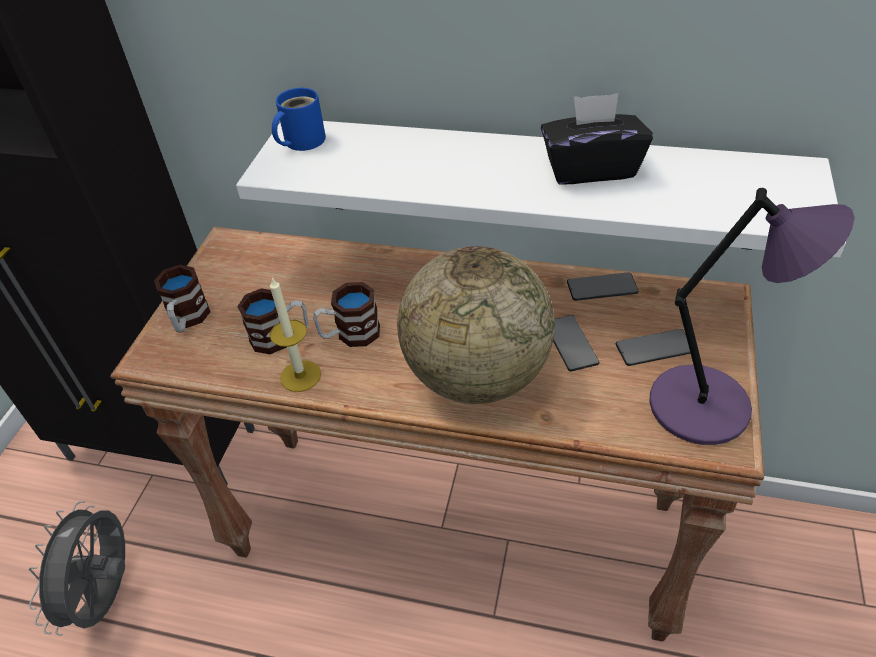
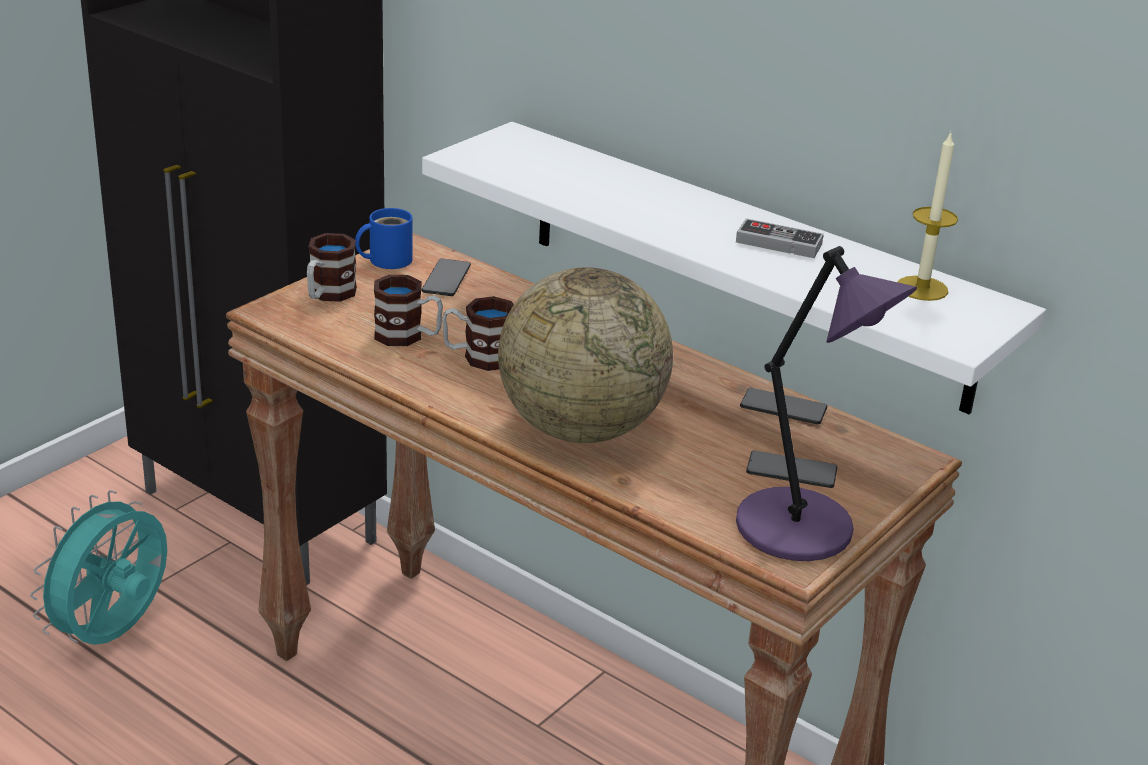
camera: 20 degrees right, 15 degrees down
grey fan [29,501,125,636] -> turquoise fan [30,490,167,645]
candle [270,277,321,392] -> candle moved to [898,131,958,301]
blue mug [272,88,326,151] -> blue mug moved to [355,208,413,269]
black tissue box [541,94,653,184] -> game controller [736,218,824,258]
phone [553,315,599,372] -> phone moved to [422,258,471,296]

